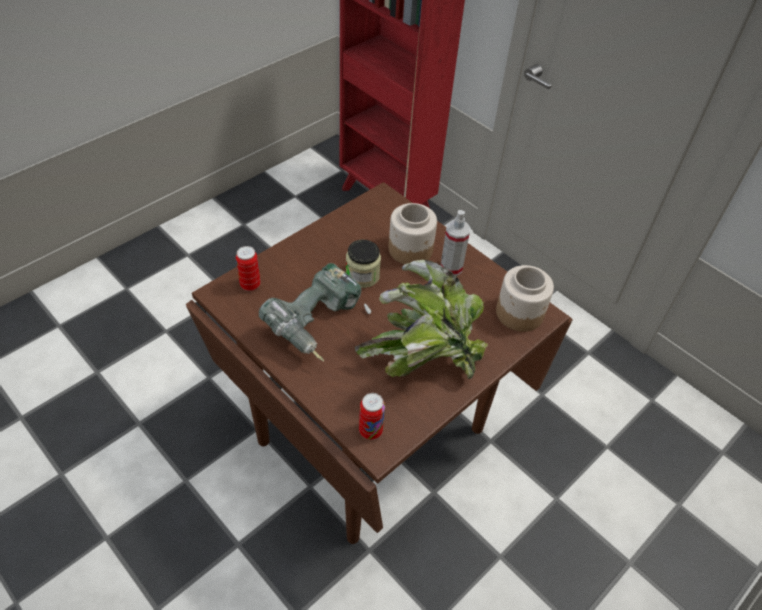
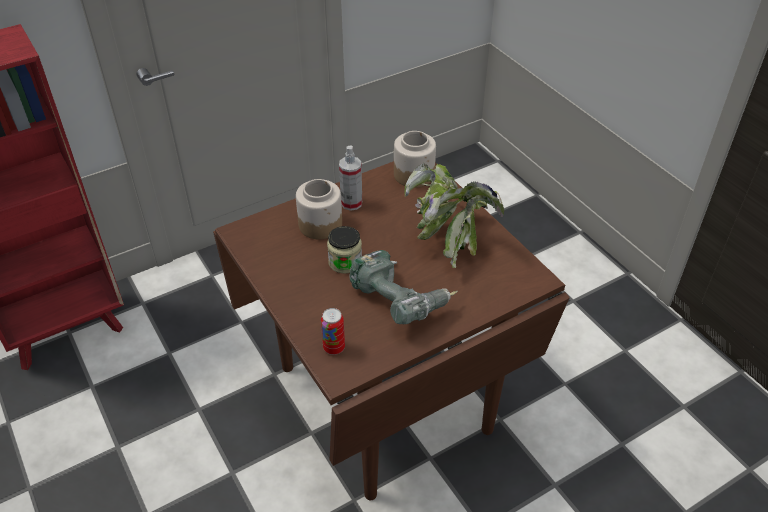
camera: 75 degrees left, 5 degrees down
can [359,393,385,440] -> none

